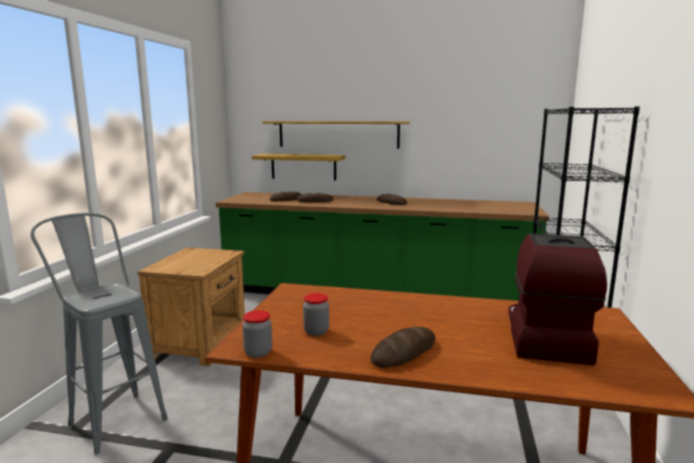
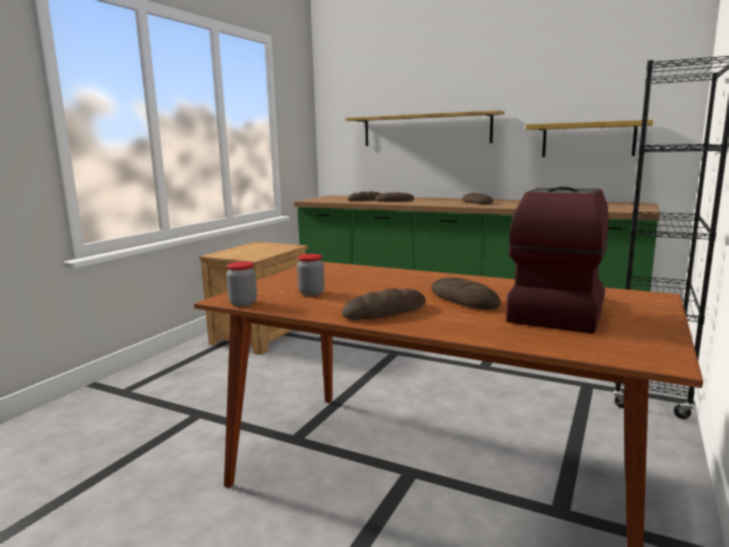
camera: 15 degrees right, 0 degrees up
grey stool [31,213,168,455] -> none
shelf [252,154,346,180] -> shelf moved to [525,120,653,157]
none -> bread [431,277,501,310]

